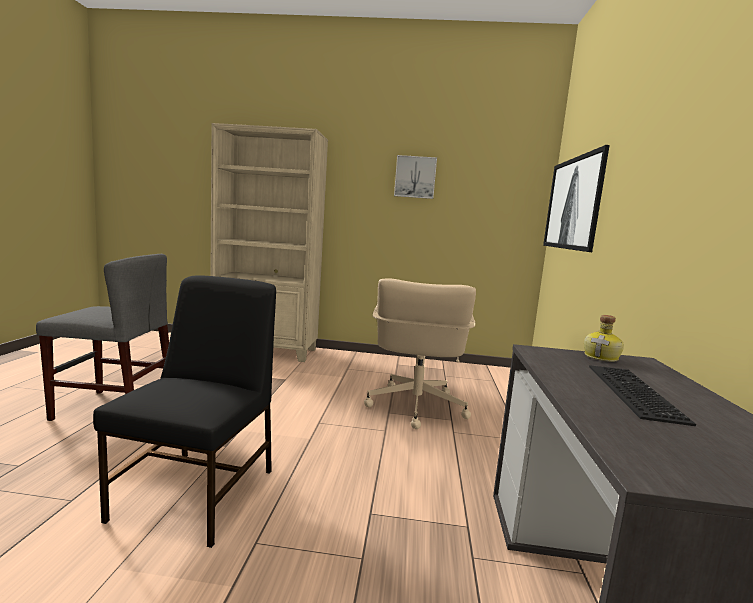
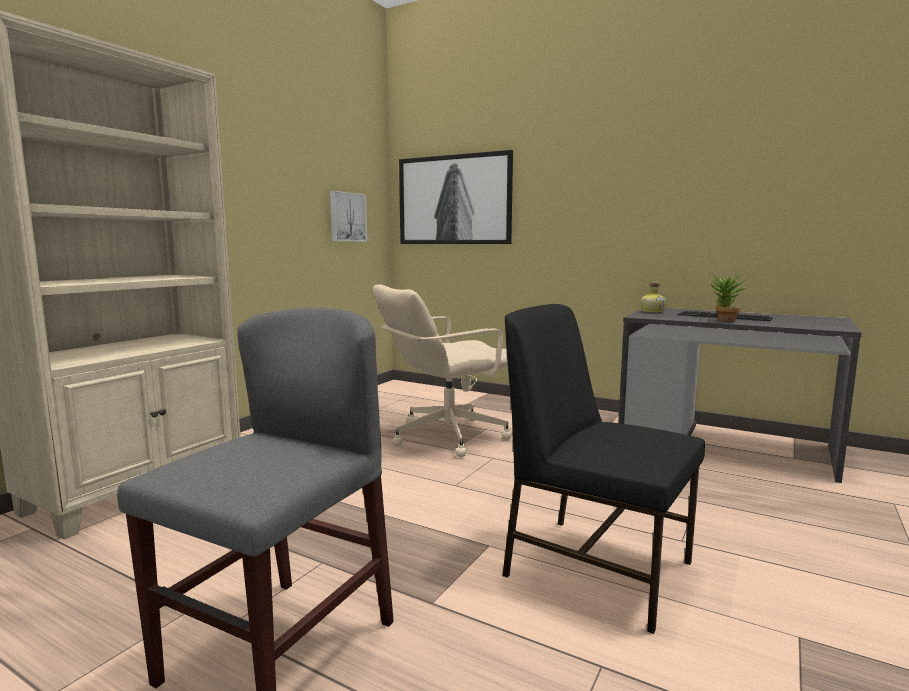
camera: 65 degrees left, 0 degrees up
beige office chair [364,278,476,429] -> beige office chair turned 120 degrees clockwise [373,285,511,457]
picture [394,155,437,199] -> picture moved to [330,191,367,241]
none -> potted plant [710,274,750,322]

